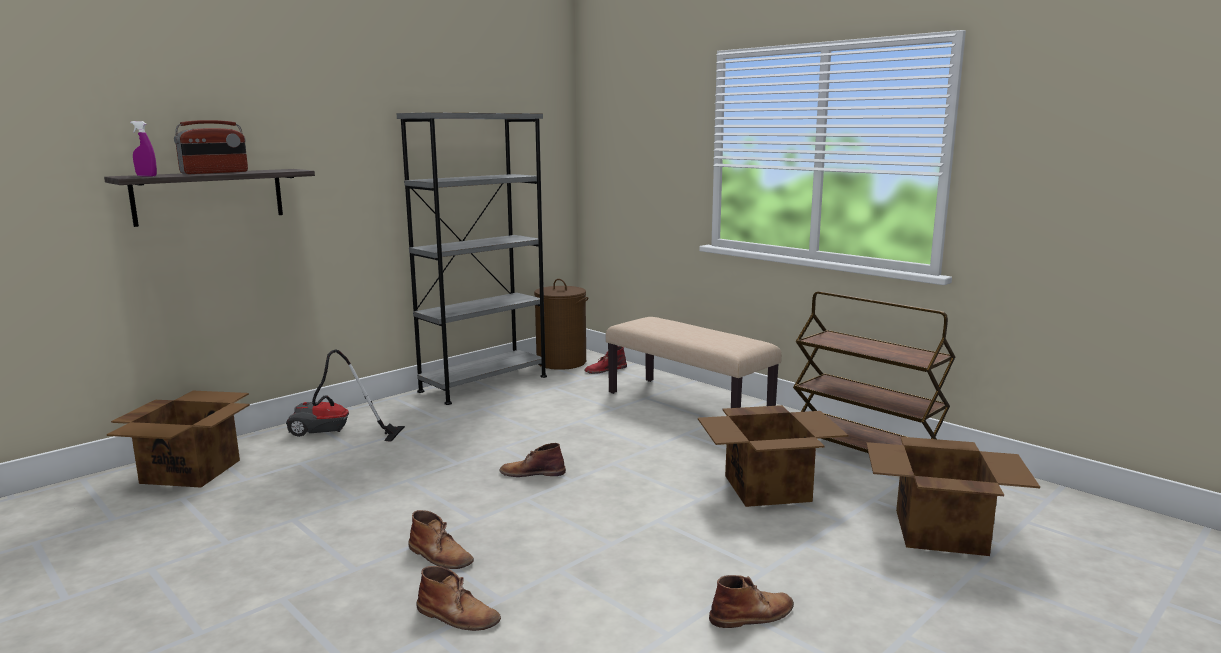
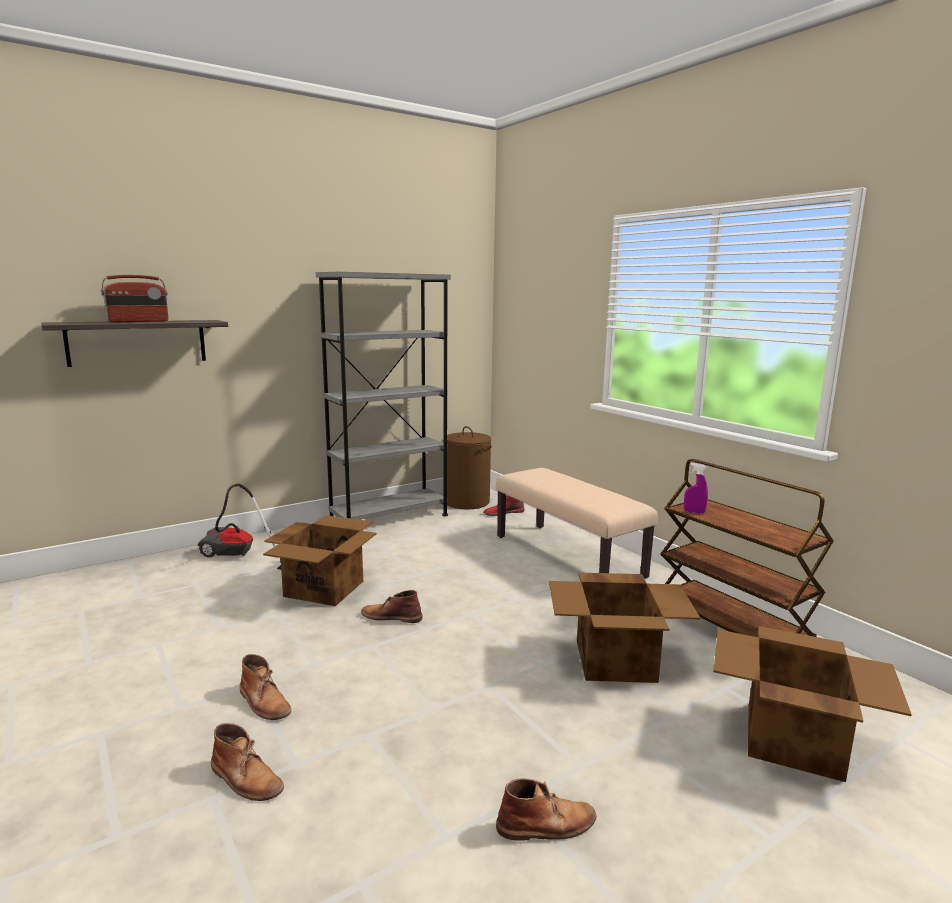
camera: 10 degrees right, 0 degrees up
cardboard box [107,391,250,488] -> cardboard box moved to [263,515,377,606]
purple spray bottle [130,121,157,176] -> purple spray bottle moved to [684,463,708,514]

